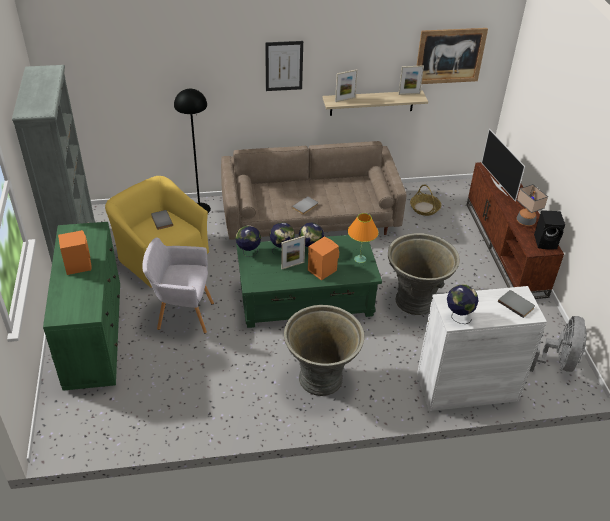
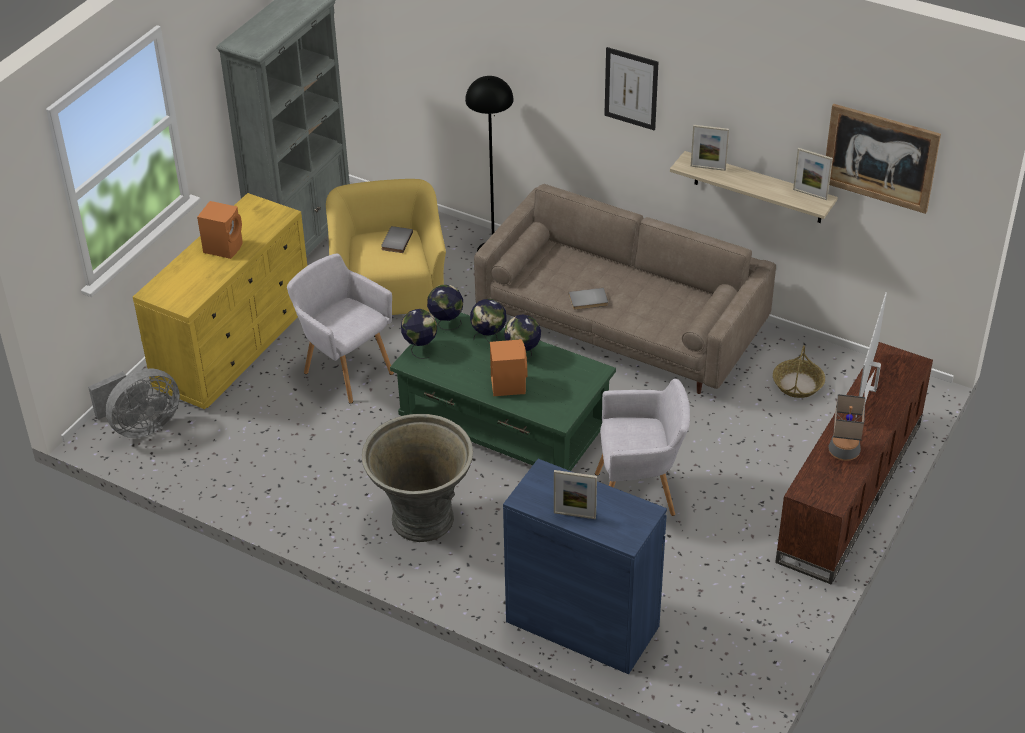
camera: 40 degrees right, 0 degrees up
green dresser [43,222,120,391] -> yellow dresser [133,193,307,409]
picture frame [281,235,305,269] -> picture frame moved to [554,470,597,519]
orange table lamp [348,213,379,263] -> none
grey planter [388,233,460,315] -> grey armchair [595,379,690,516]
white cabinet [417,286,547,411] -> blue cabinet [503,459,667,674]
globe [447,284,479,324] -> globe moved to [401,309,437,359]
grey book [498,290,535,318] -> none
grey fan [530,316,587,372] -> grey fan moved to [88,368,180,438]
black speaker [534,210,565,249] -> none

